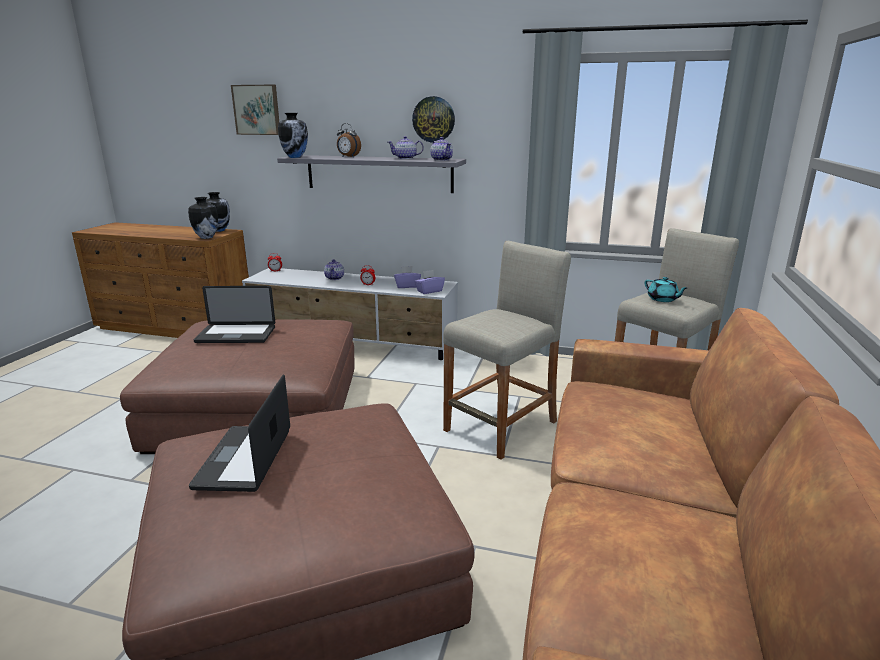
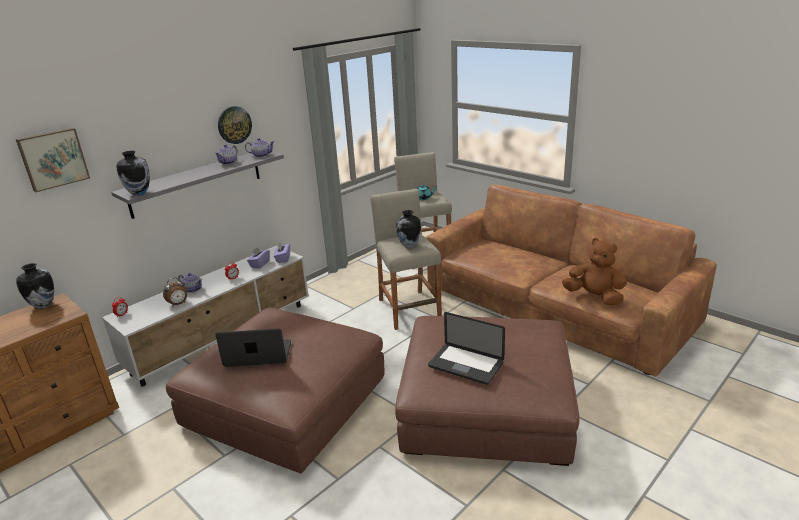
camera: 60 degrees left, 5 degrees up
vase [188,197,218,239] -> vase moved to [396,210,421,248]
laptop [194,286,275,343] -> laptop turned 120 degrees counterclockwise [215,328,291,367]
alarm clock [337,123,361,157] -> alarm clock moved to [163,278,187,306]
none -> brown plush toy [562,238,627,306]

